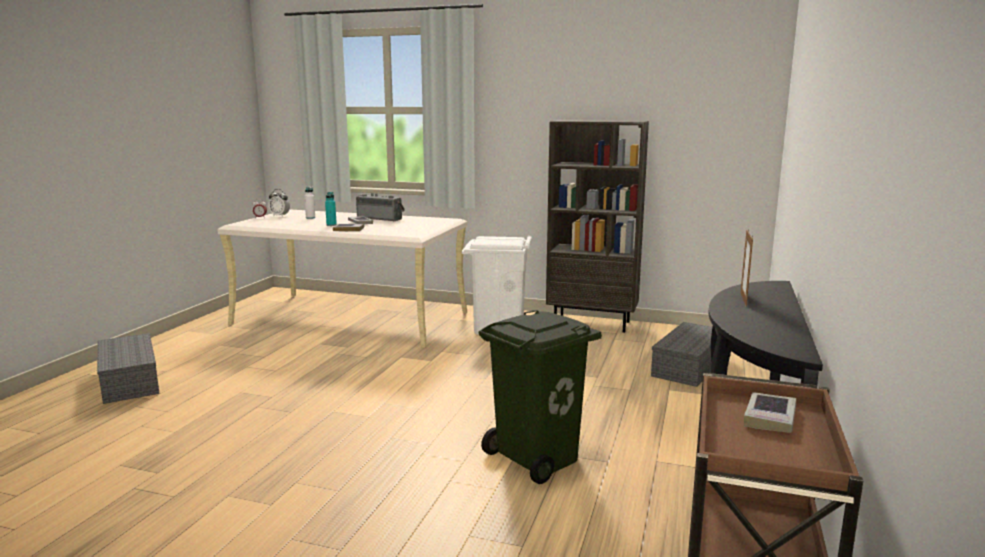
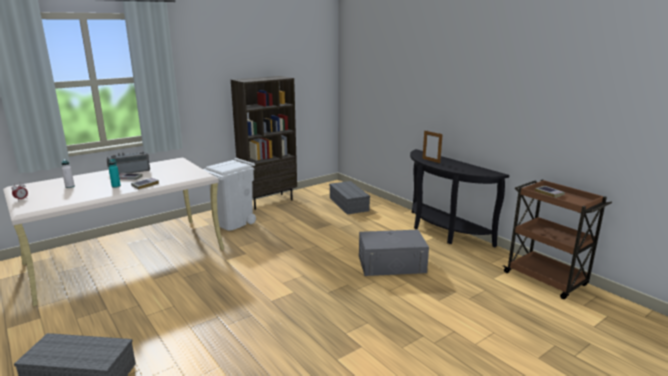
camera: 55 degrees left, 5 degrees up
alarm clock [269,189,290,217] -> none
green trash can [479,310,602,484] -> grey storage box [359,230,429,276]

